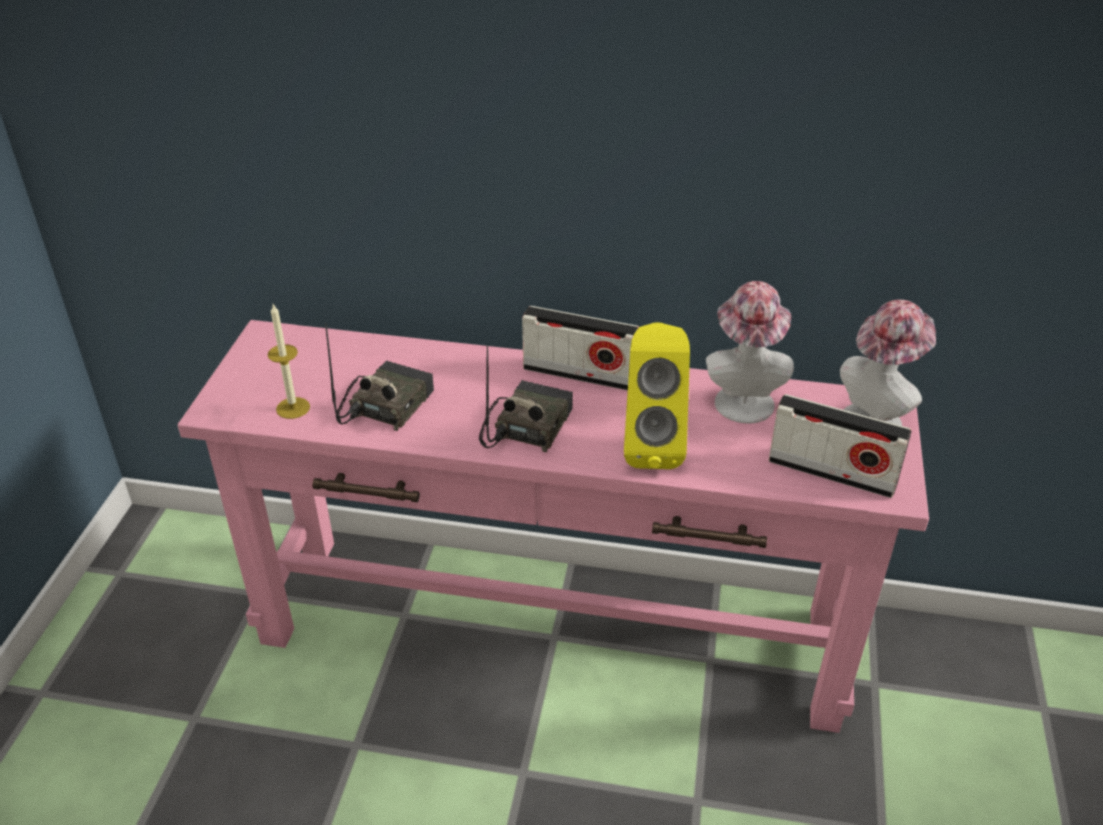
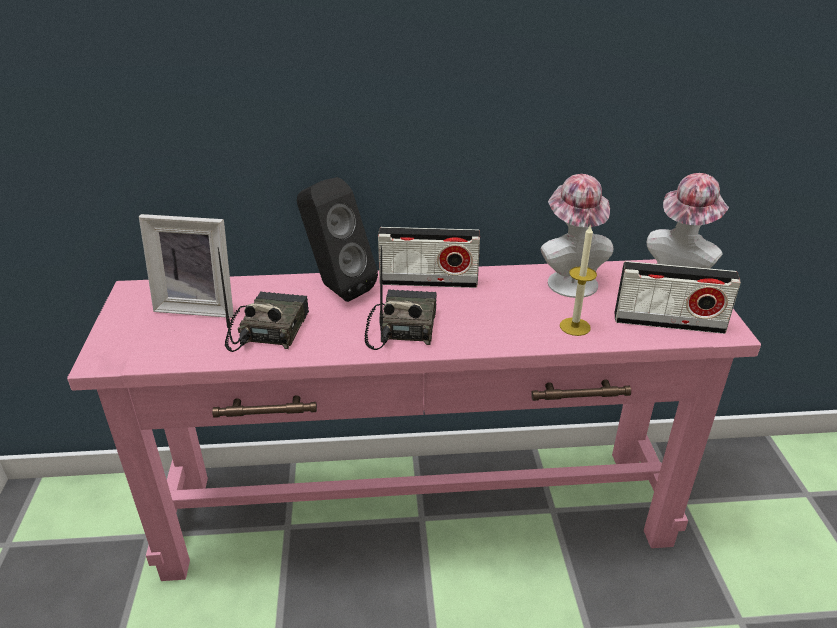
camera: 15 degrees left, 5 degrees down
candle [267,304,310,419] -> candle moved to [560,224,597,336]
yellow speaker [624,322,690,469] -> none
none -> picture frame [139,214,234,318]
none -> black speaker [297,177,378,302]

